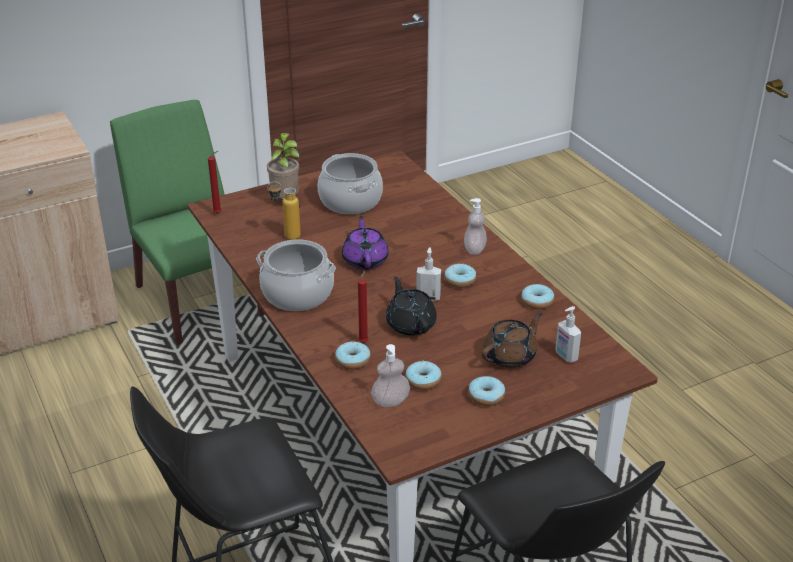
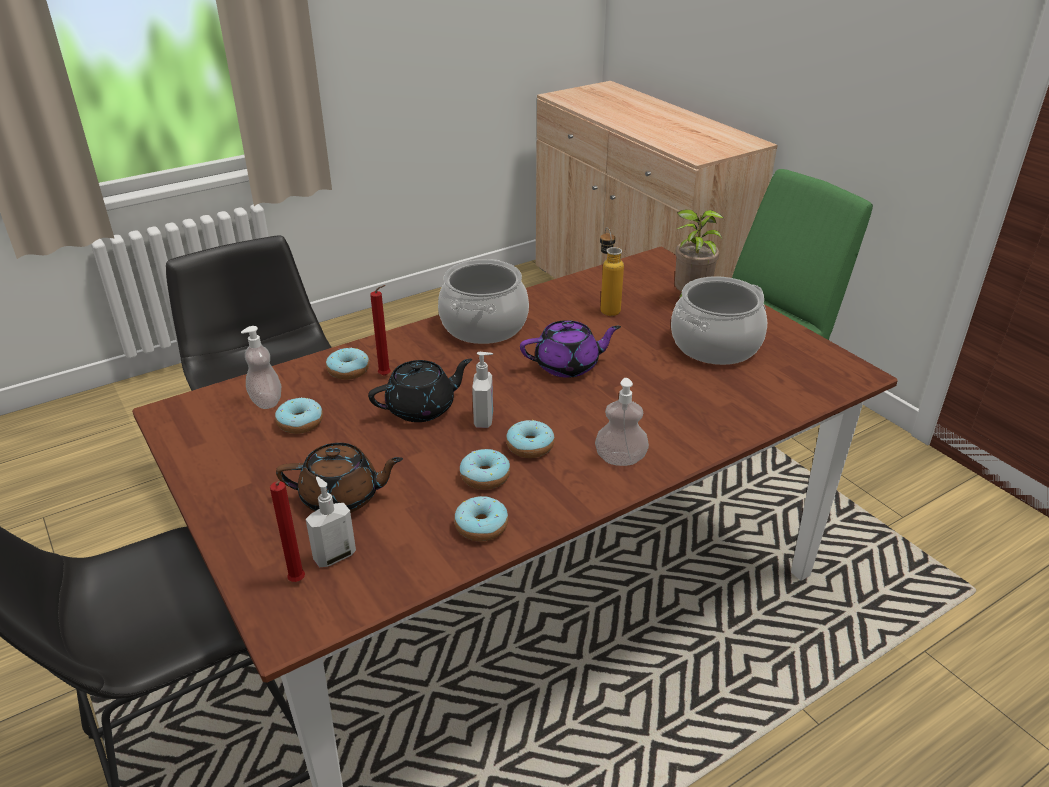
camera: 85 degrees right, 0 degrees up
red candle [208,151,221,214] -> red candle moved to [270,481,305,582]
donut [468,376,505,406] -> donut moved to [460,449,510,490]
brown teapot [482,313,542,368] -> brown teapot turned 45 degrees counterclockwise [276,443,403,513]

